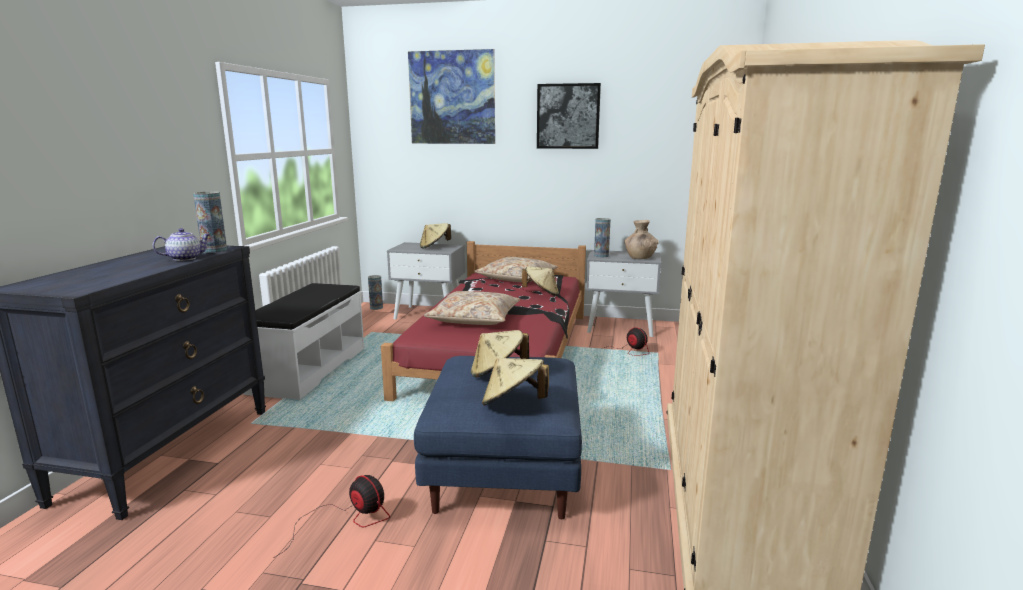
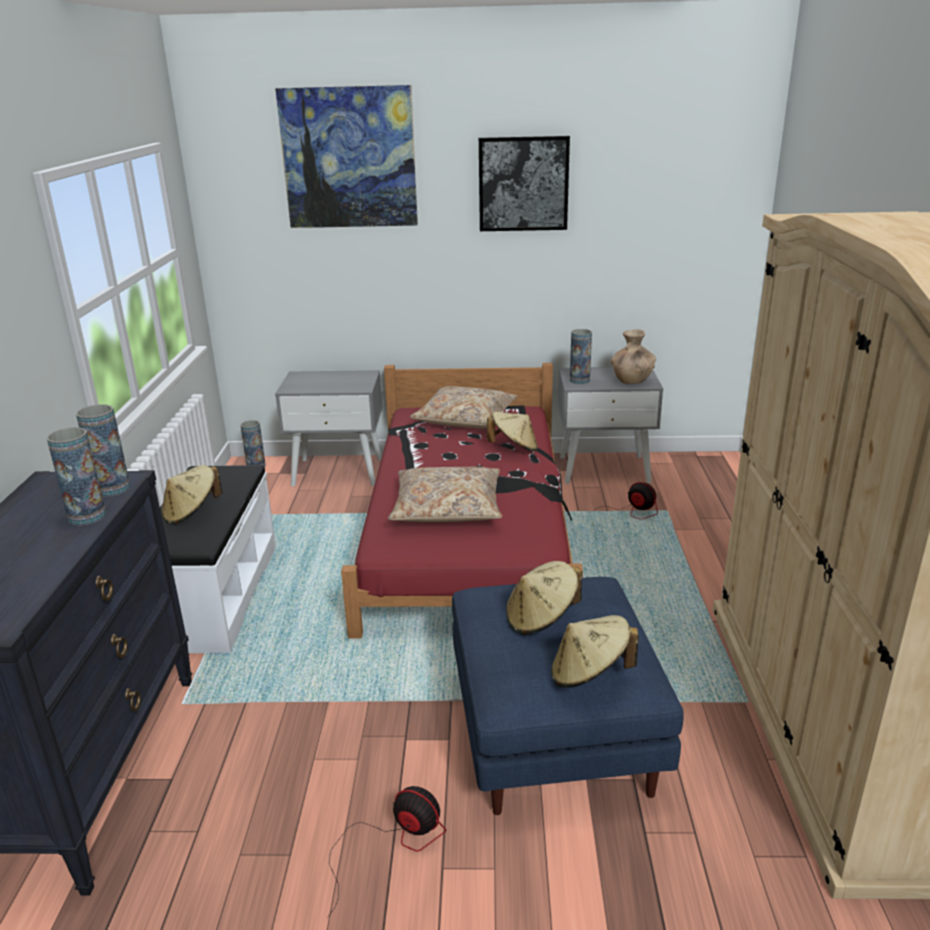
camera: 10 degrees left, 10 degrees up
teapot [153,228,211,261] -> vase [47,427,106,525]
beige hat [420,223,451,248] -> beige hat moved to [162,465,223,525]

